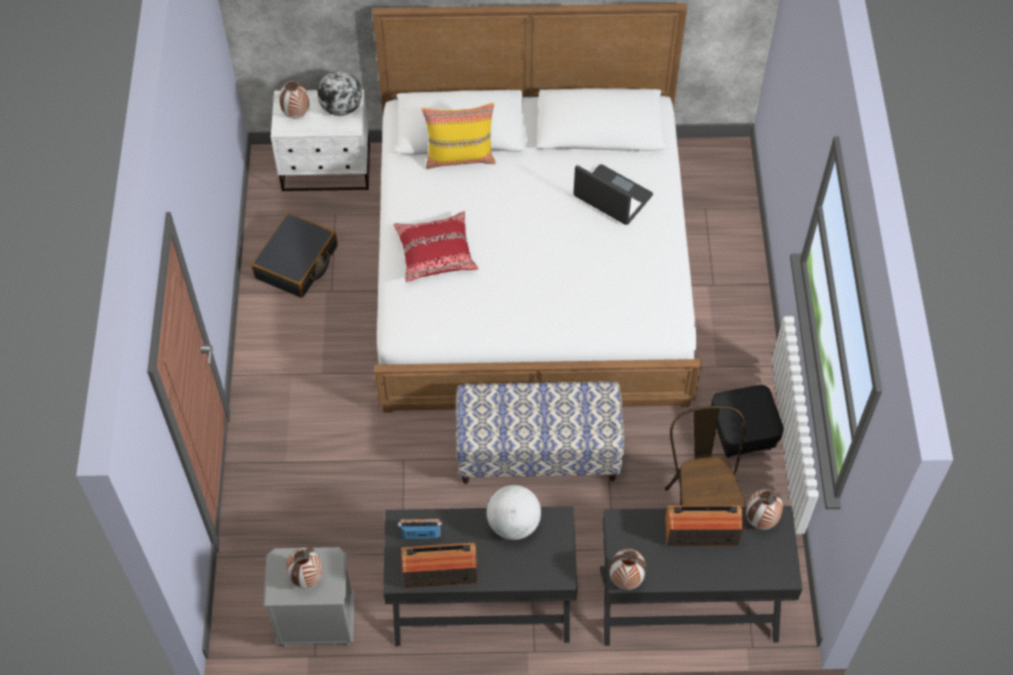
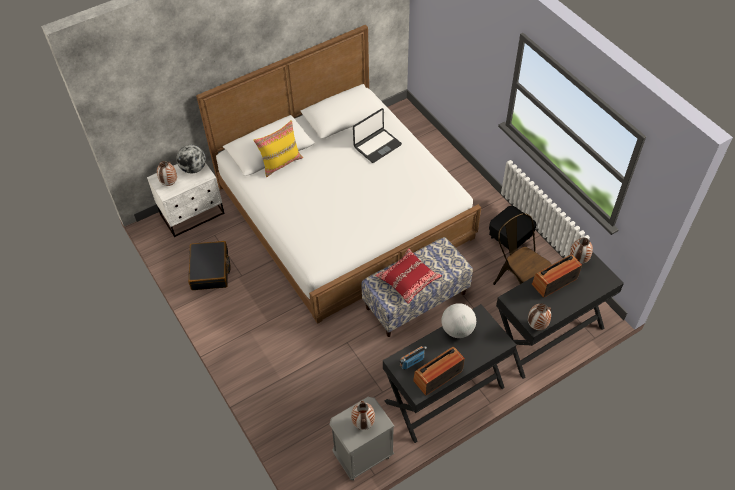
camera: 30 degrees left, 5 degrees down
red pillow [393,211,478,282] -> red pillow moved to [375,248,442,304]
laptop [573,164,653,225] -> laptop turned 135 degrees clockwise [353,108,402,163]

